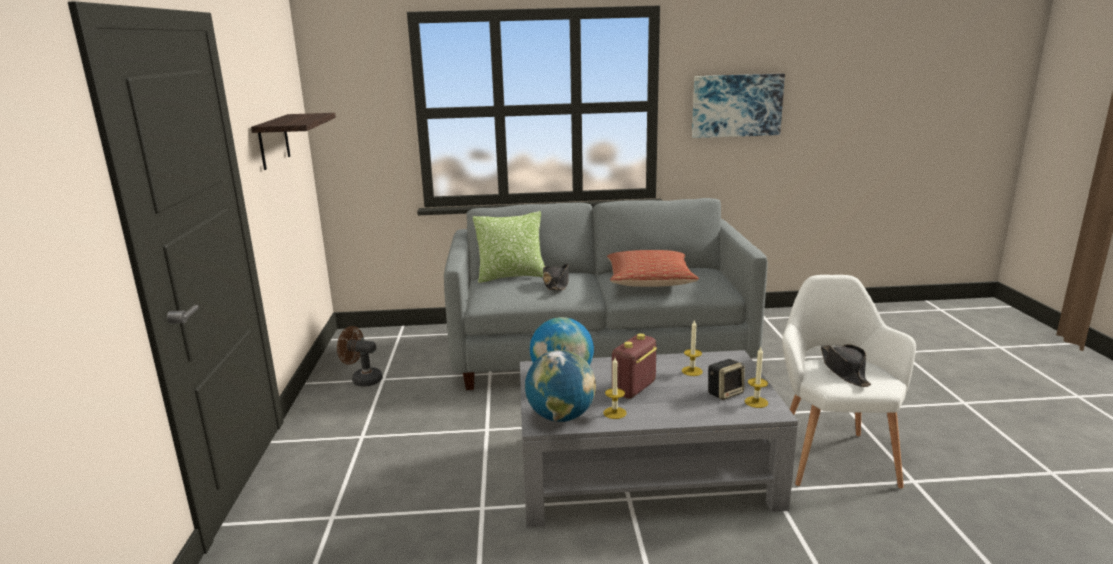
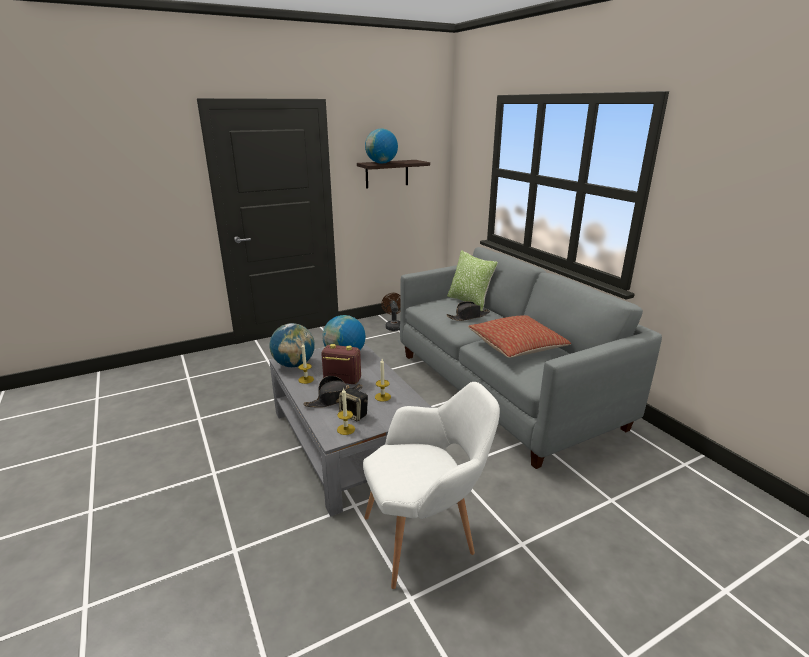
camera: 65 degrees right, 5 degrees up
picture [692,74,785,138] -> none
black hat [821,344,871,387] -> black hat moved to [303,376,363,408]
none -> globe [365,128,398,164]

